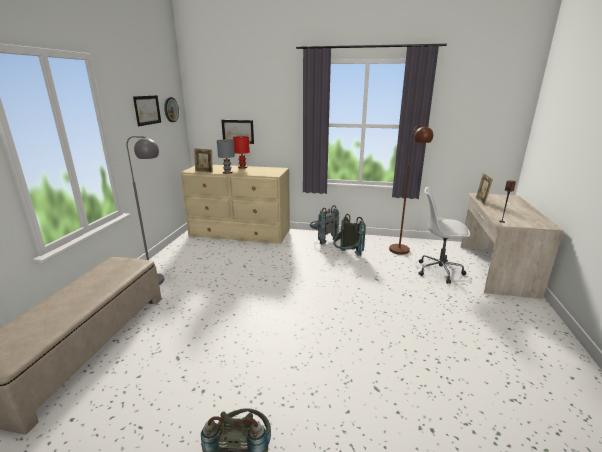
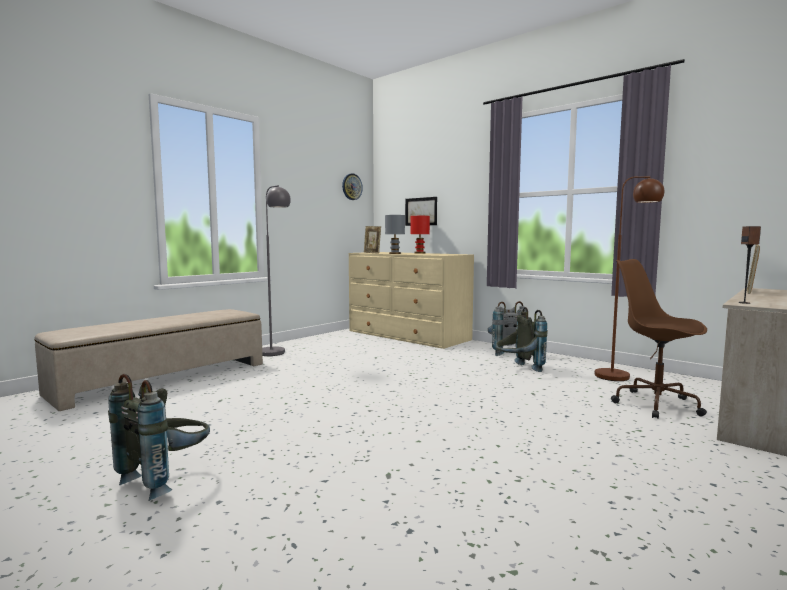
camera: 30 degrees right, 15 degrees down
picture [133,95,161,126] -> none
white office chair [419,187,470,284] -> brown office chair [611,259,707,419]

